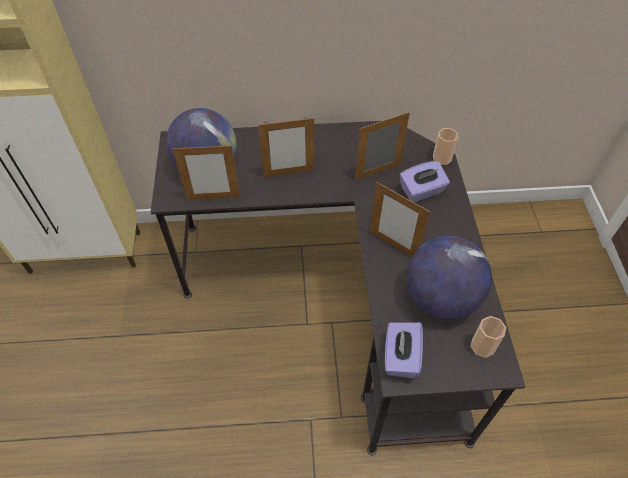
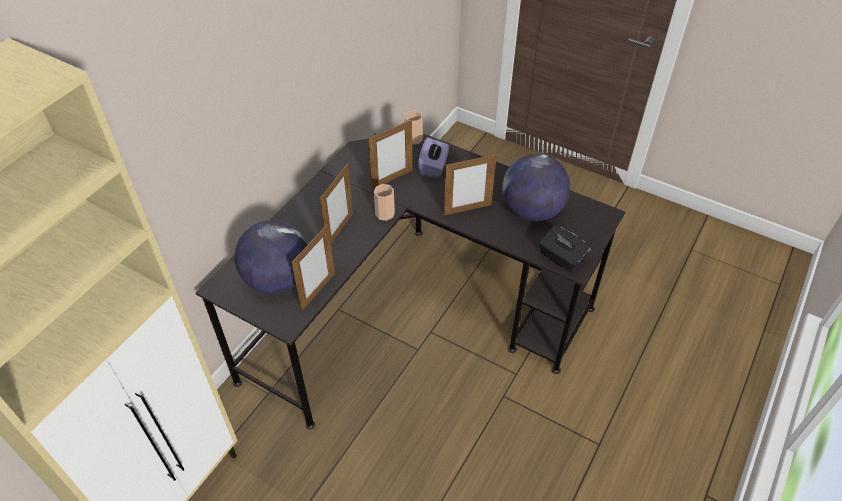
camera: 55 degrees left, 5 degrees down
picture frame [355,112,410,180] -> picture frame turned 135 degrees counterclockwise [368,120,413,189]
purple tissue box [385,323,423,379] -> black tissue box [539,225,591,272]
cup [470,316,506,358] -> cup moved to [374,184,395,221]

